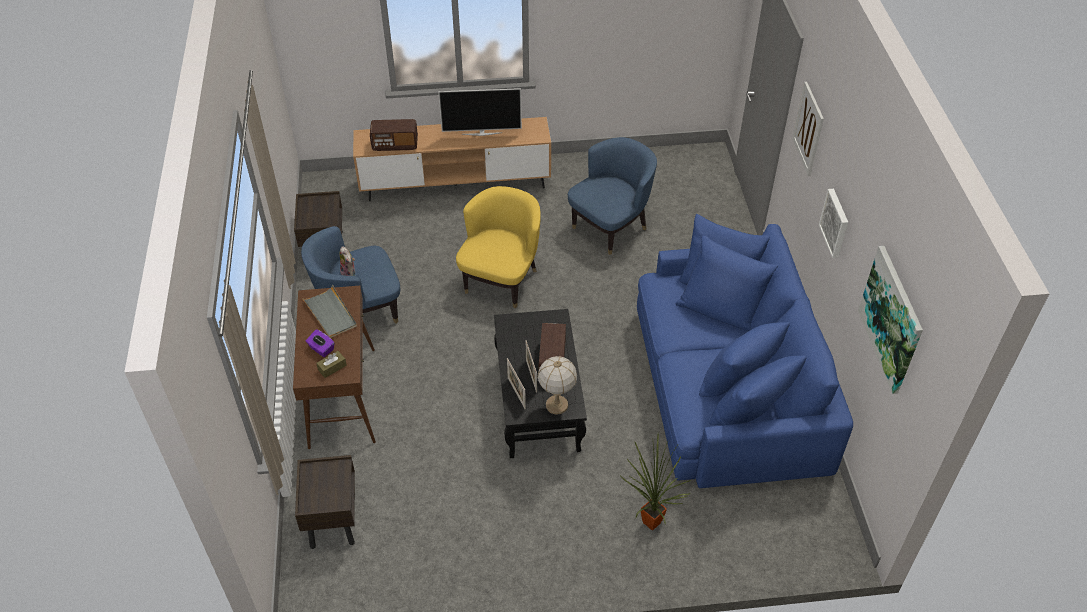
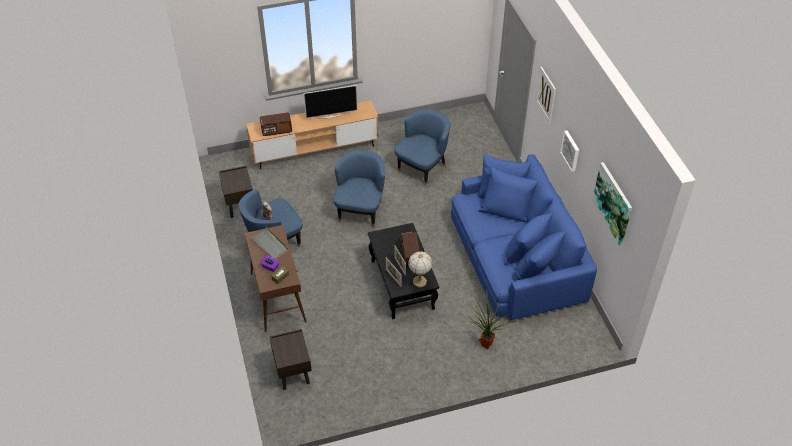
camera: 10 degrees left, 0 degrees up
yellow armchair [456,186,541,308] -> blue armchair [333,150,385,227]

